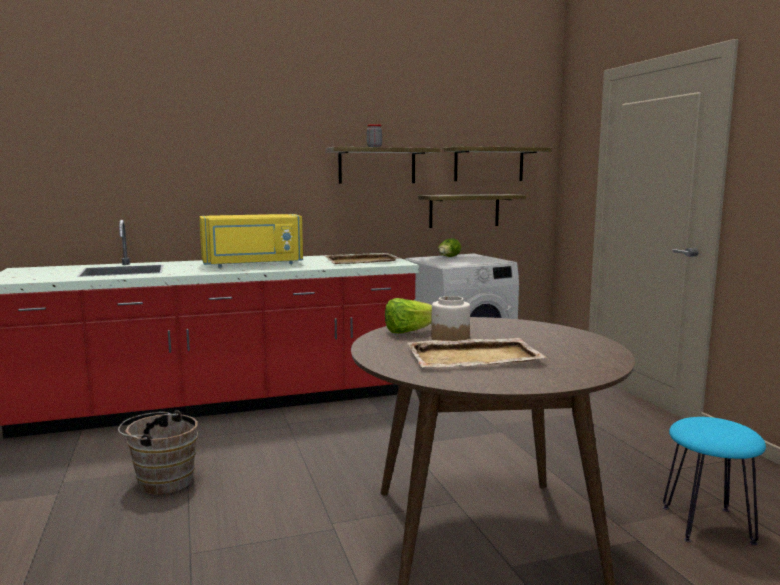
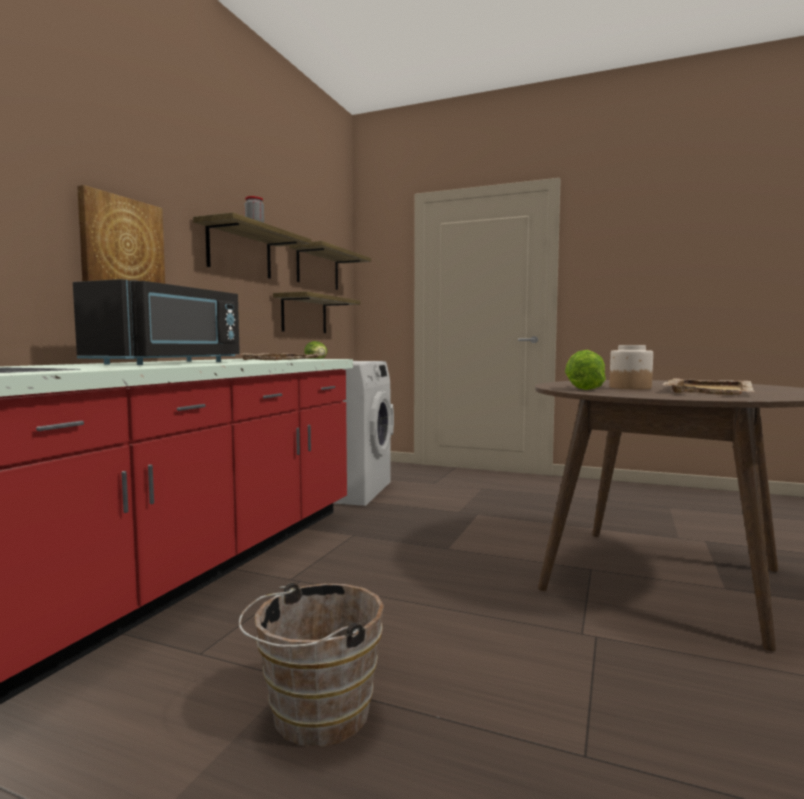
camera: 50 degrees left, 5 degrees down
yellow microwave [199,214,303,267] -> black microwave [73,279,240,365]
turquoise stool [663,417,766,545] -> none
none -> picture [77,185,165,284]

